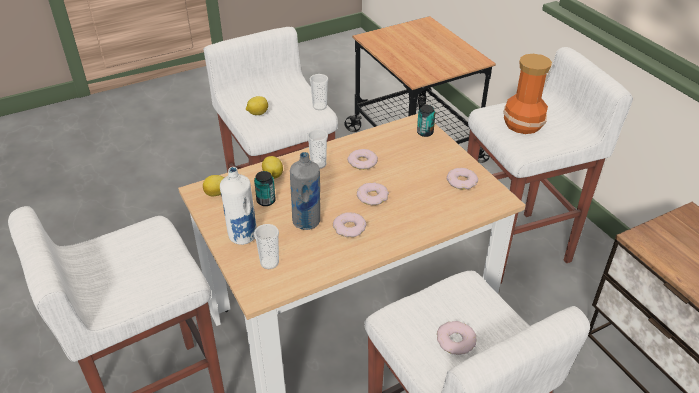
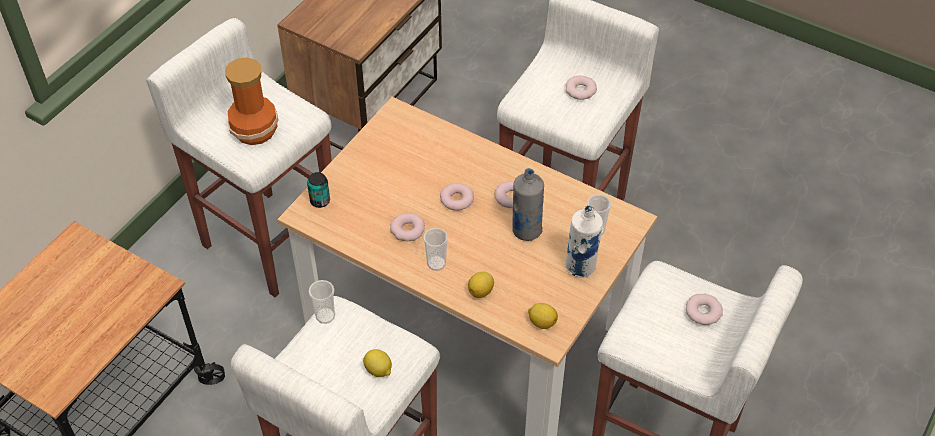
camera: 120 degrees left, 10 degrees up
can [254,171,276,206] -> none
donut [447,168,478,190] -> donut moved to [686,293,723,325]

